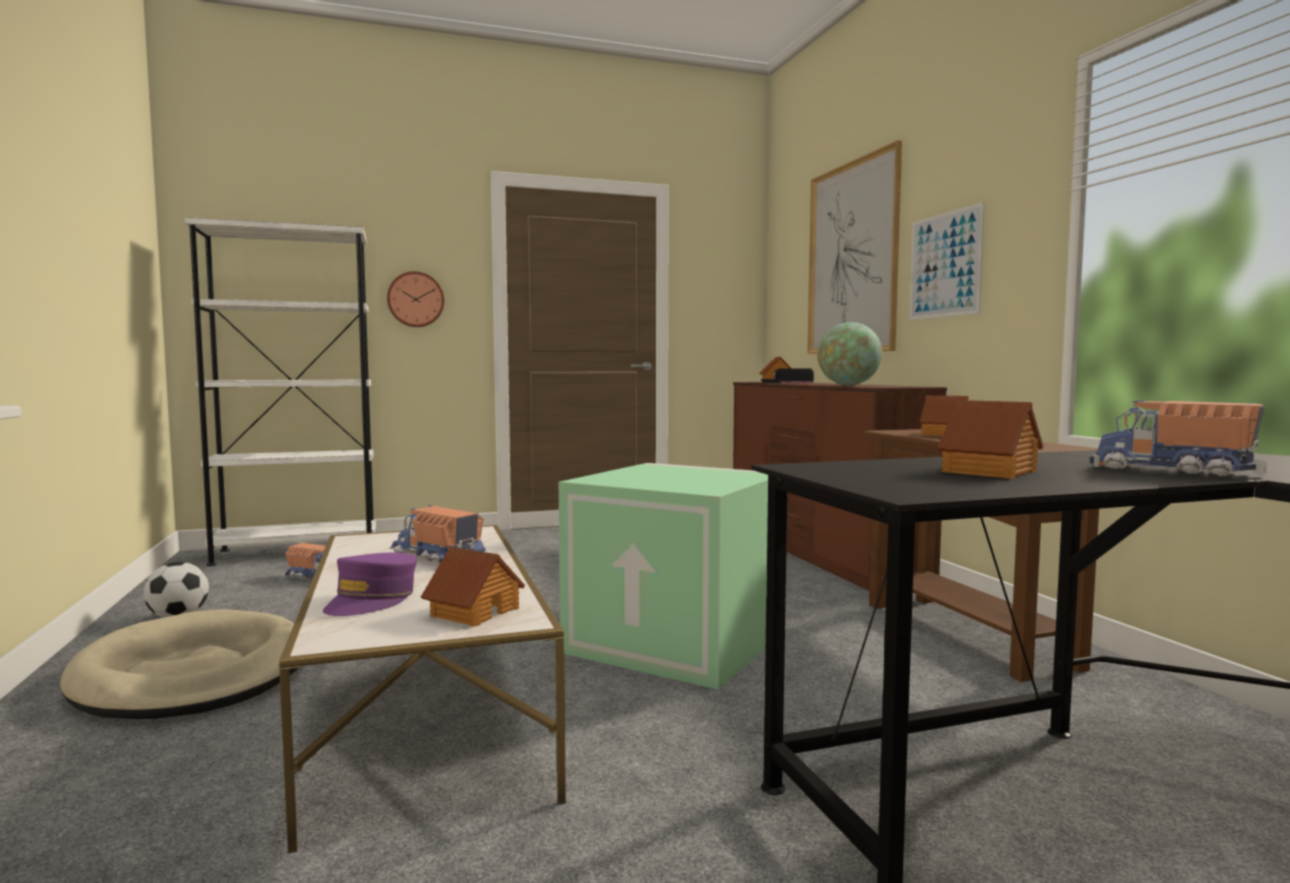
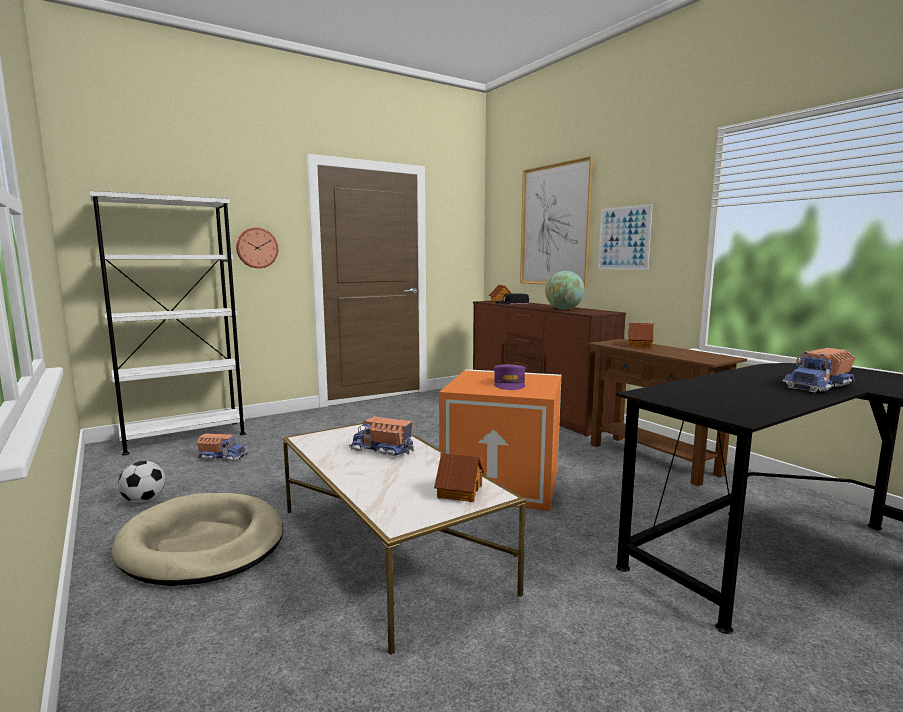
camera: 15 degrees left, 5 degrees up
purple cap [323,553,417,616] -> purple cap moved to [494,364,526,390]
green storage box [559,463,788,690] -> orange storage box [439,369,561,511]
toy house [937,400,1043,479] -> none
toy truck [1090,400,1267,476] -> toy truck turned 60 degrees counterclockwise [783,348,856,392]

